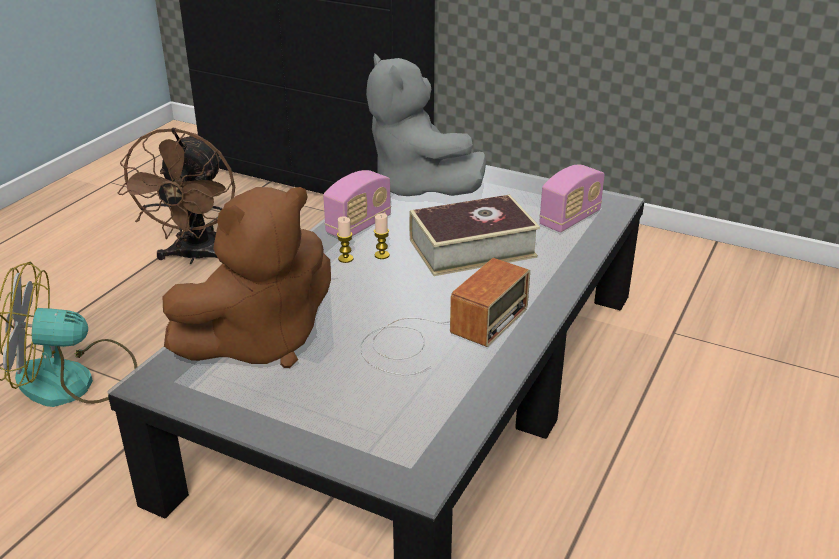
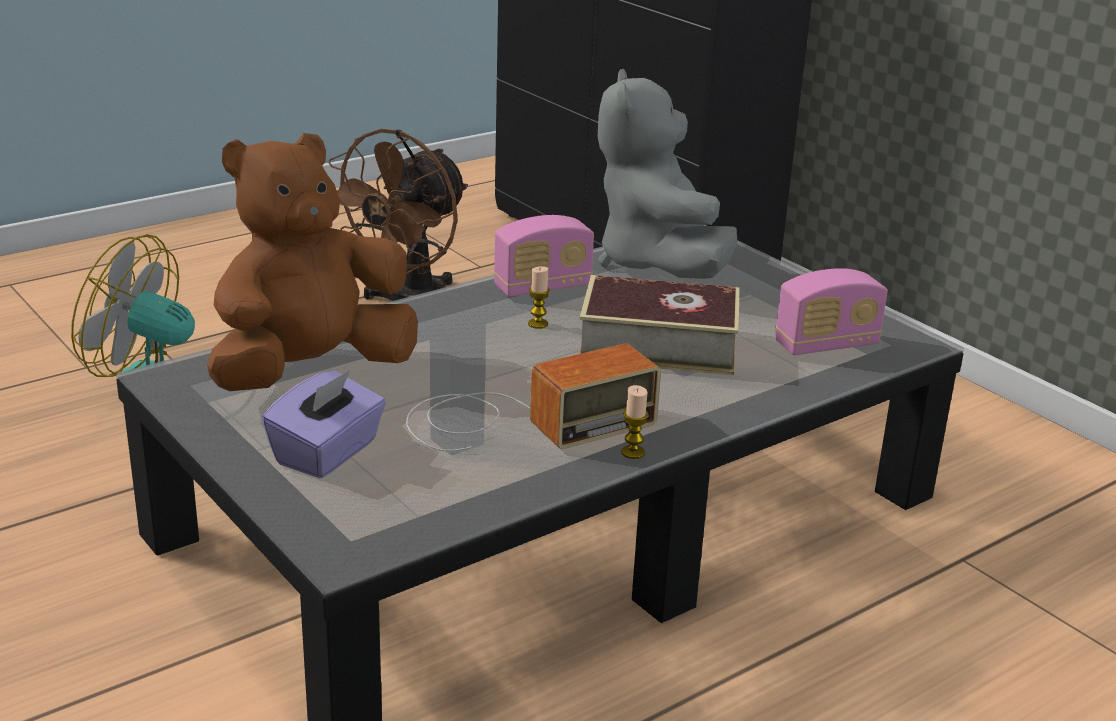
camera: 25 degrees right, 5 degrees down
brown plush toy [162,187,331,368] -> brown plush toy turned 150 degrees clockwise [207,133,418,391]
candle [337,216,354,263] -> candle moved to [621,385,648,459]
none -> purple tissue box [262,370,386,478]

